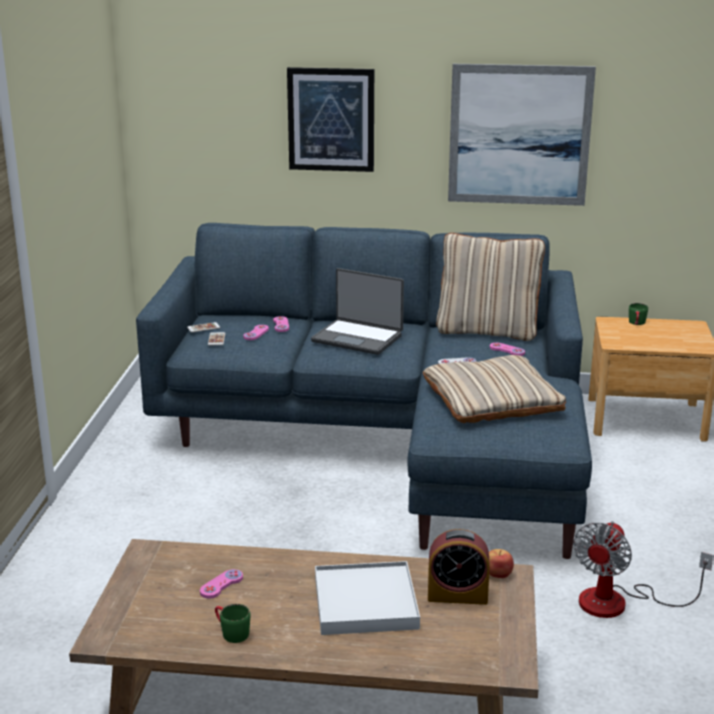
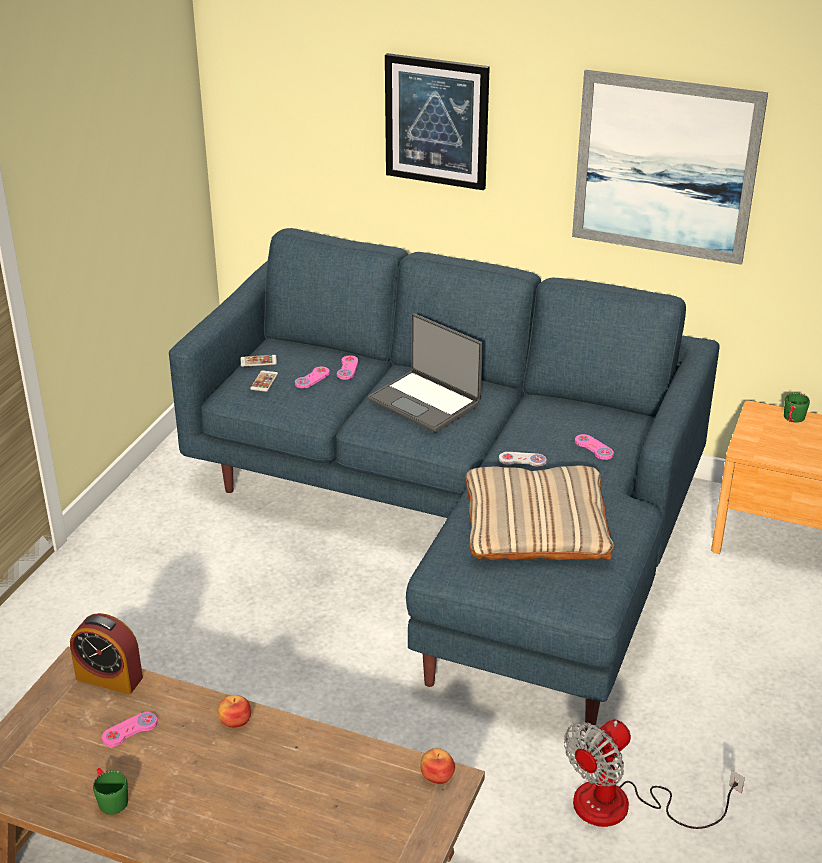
camera: 15 degrees right, 10 degrees up
white tray [315,561,420,635] -> none
alarm clock [428,529,490,605] -> alarm clock moved to [70,613,143,694]
beige pillow [436,233,545,341] -> none
none -> apple [217,695,251,728]

